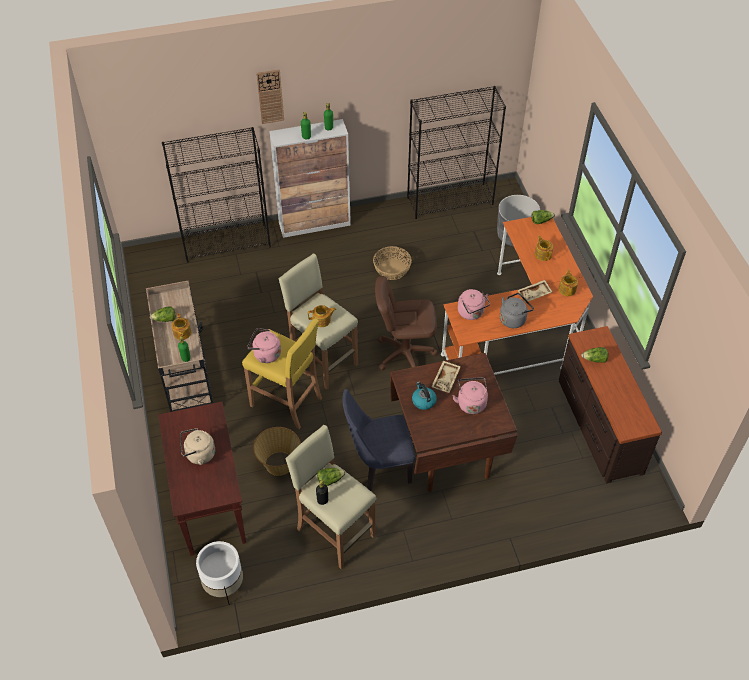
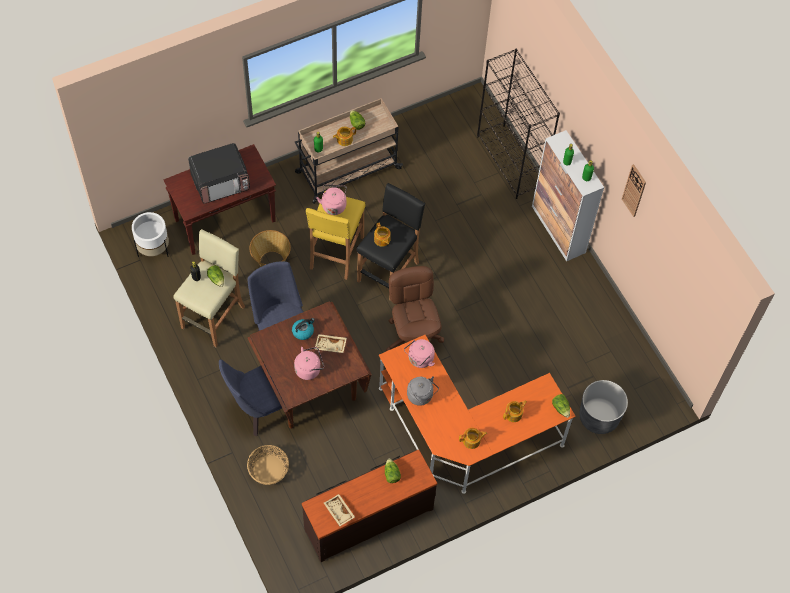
camera: 75 degrees right, 10 degrees up
beige kettle [180,428,215,465] -> microwave [188,143,250,203]
wall clock [256,69,284,124] -> wall clock moved to [622,164,646,217]
beige stool [278,254,358,390] -> black stool [357,183,425,301]
basket [373,246,412,280] -> basket moved to [247,445,289,485]
black bookcase [407,86,506,219] -> none
beige tray [518,280,553,302] -> beige tray moved to [324,494,355,526]
none -> blue chair [219,360,285,436]

